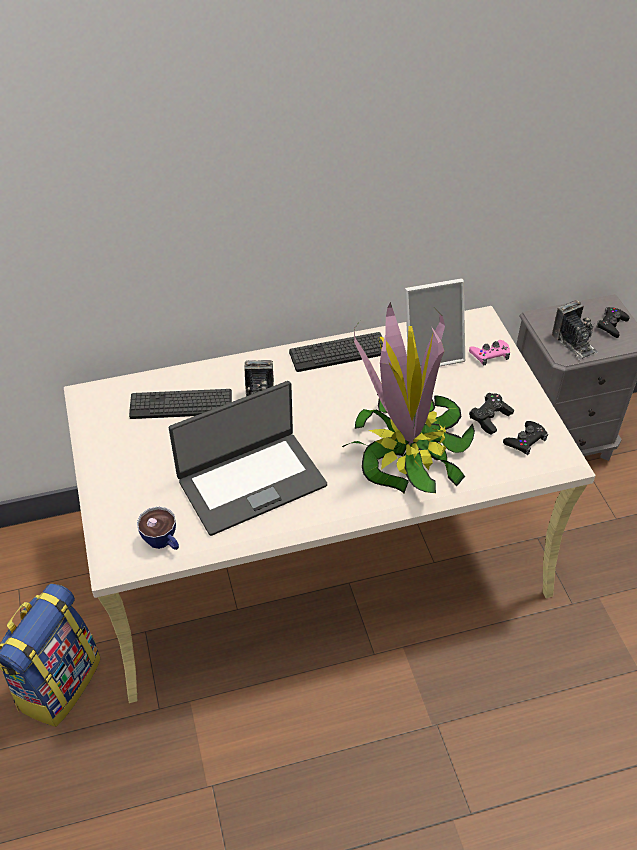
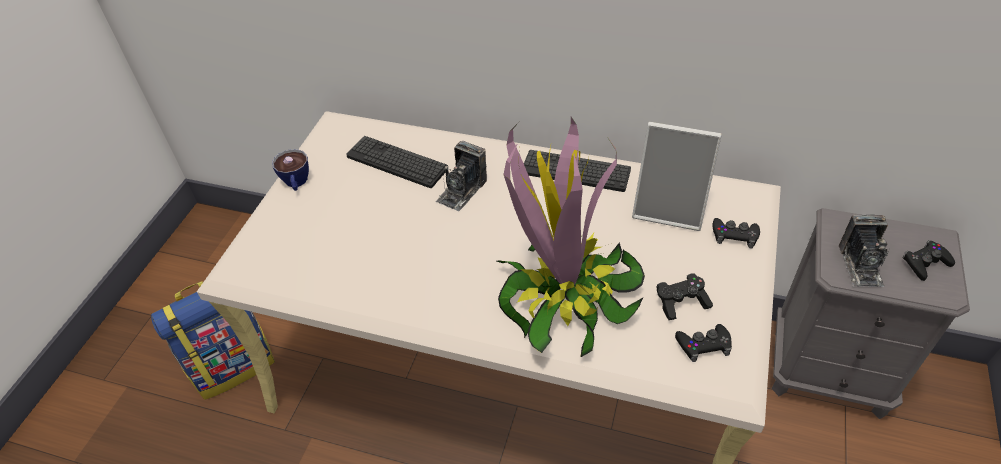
camera: 35 degrees right, 0 degrees up
cup [137,506,179,550] -> cup moved to [272,149,309,191]
laptop [169,381,327,536] -> none
pink game controller [469,340,510,365] -> black game controller [712,218,760,248]

